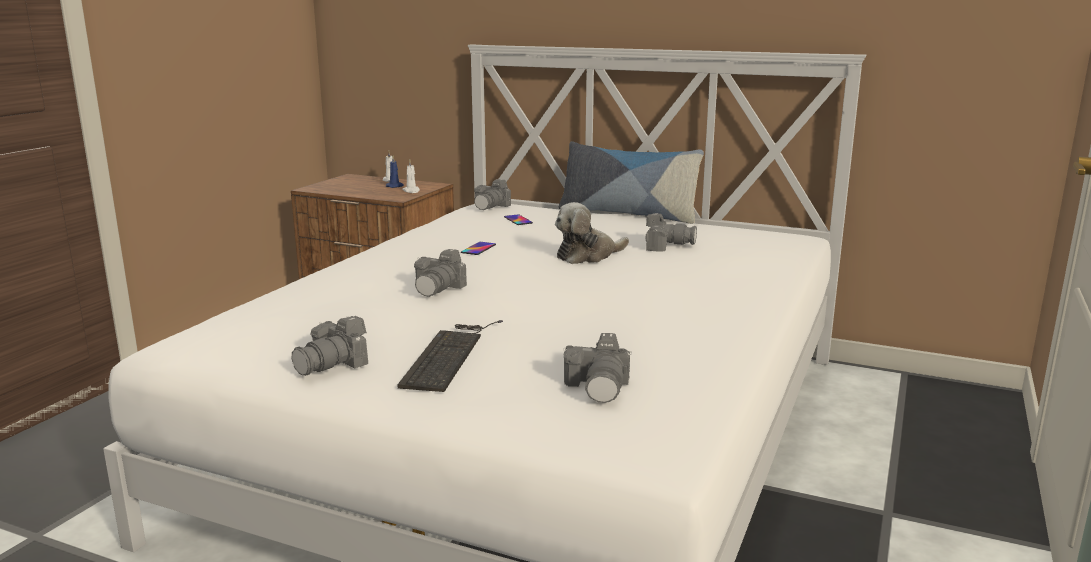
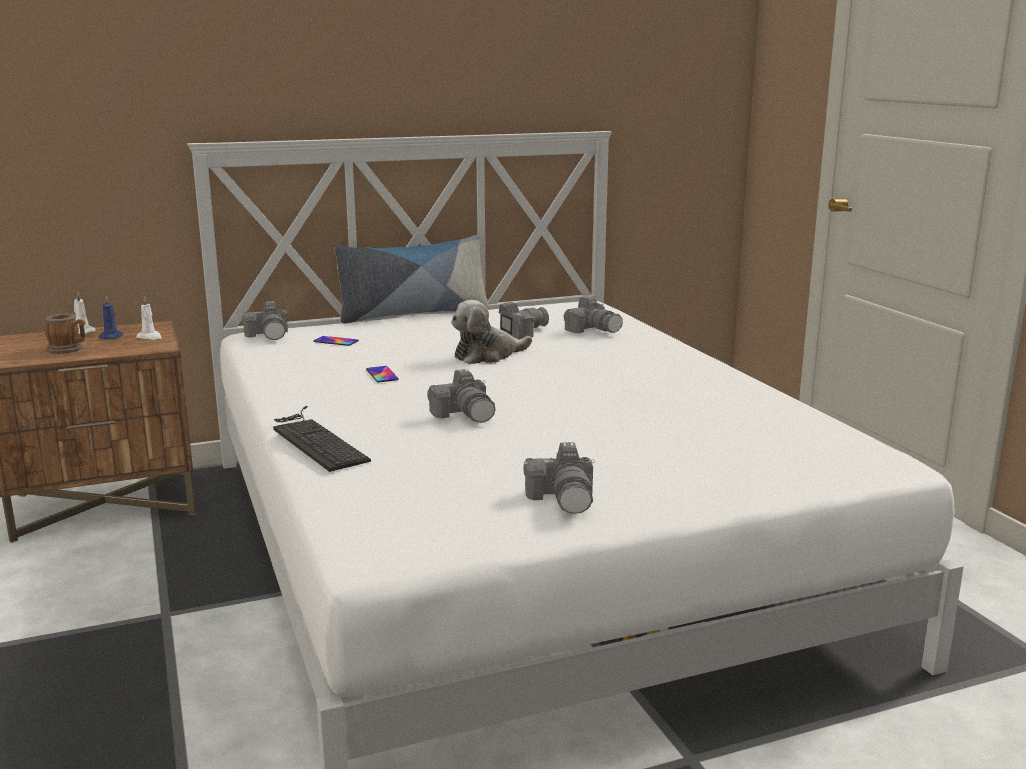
camera: 45 degrees left, 0 degrees up
keyboard [397,320,503,392] -> keyboard moved to [273,406,371,472]
plush toy [555,202,629,264] -> plush toy turned 45 degrees clockwise [451,300,532,364]
camera [563,333,632,403] -> camera moved to [564,296,623,333]
none -> mug [45,313,85,354]

